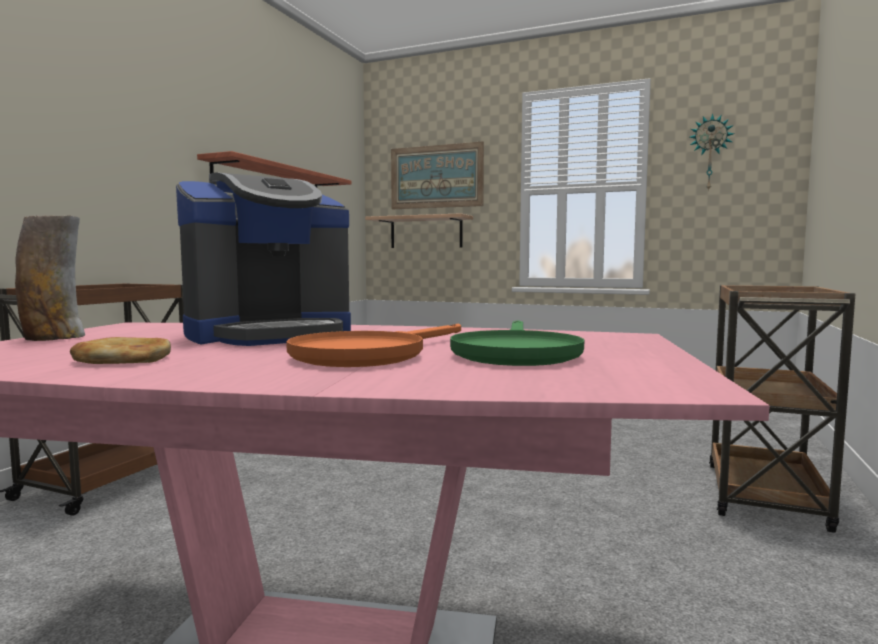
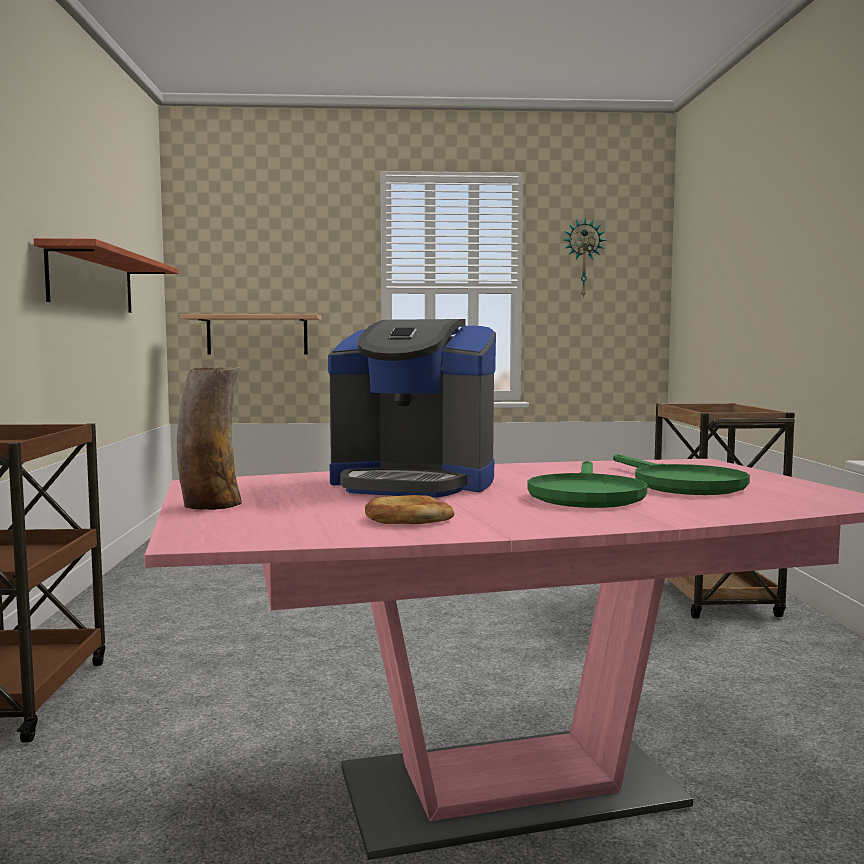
camera: 25 degrees left, 0 degrees up
coffee machine [176,172,351,346] -> coffee machine turned 75 degrees clockwise [328,319,496,498]
orange frying pan [286,324,461,367] -> green frying pan [527,461,647,508]
picture [391,141,484,209] -> none

